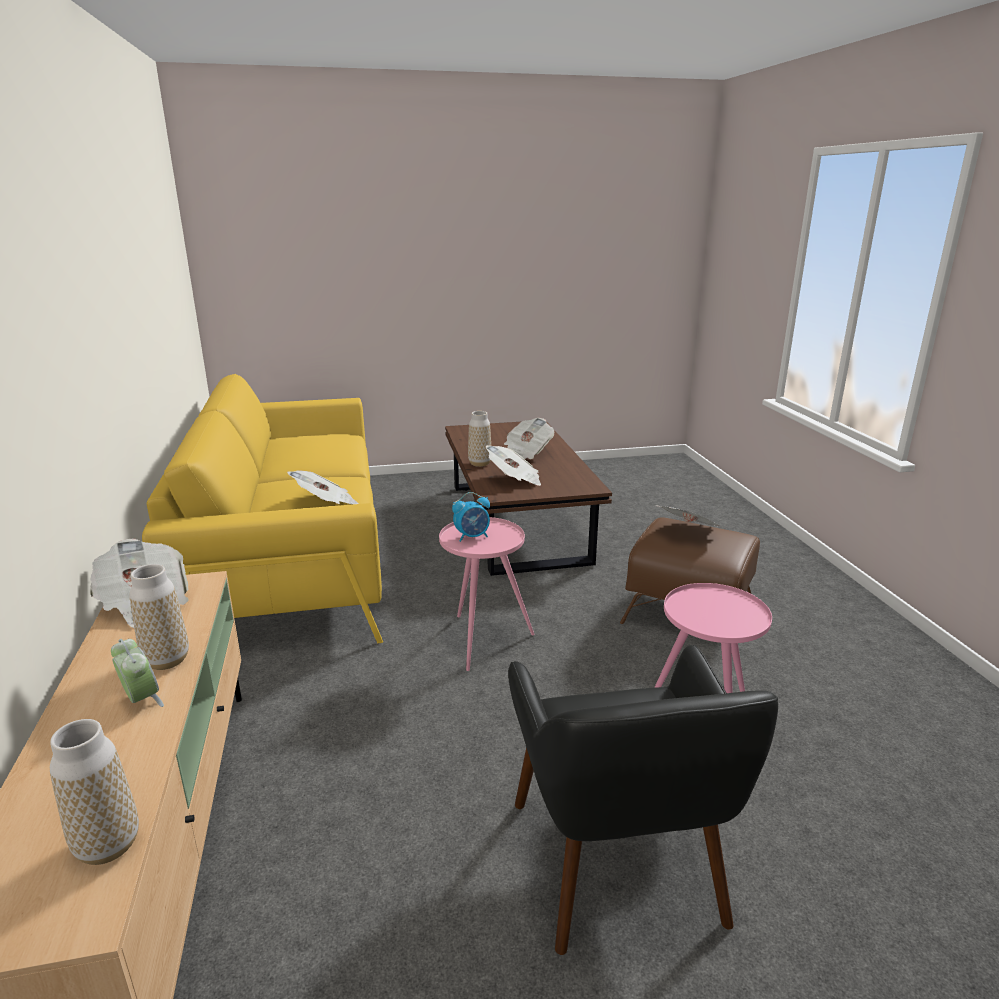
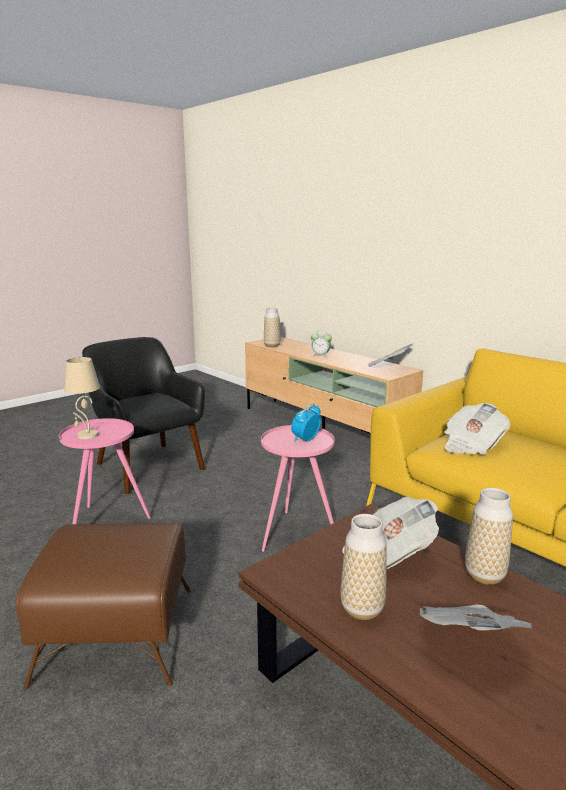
camera: 150 degrees right, 5 degrees down
vase [129,564,189,670] -> vase moved to [340,514,387,620]
newspaper [656,505,719,526] -> none
none -> beige table lamp [64,357,100,439]

